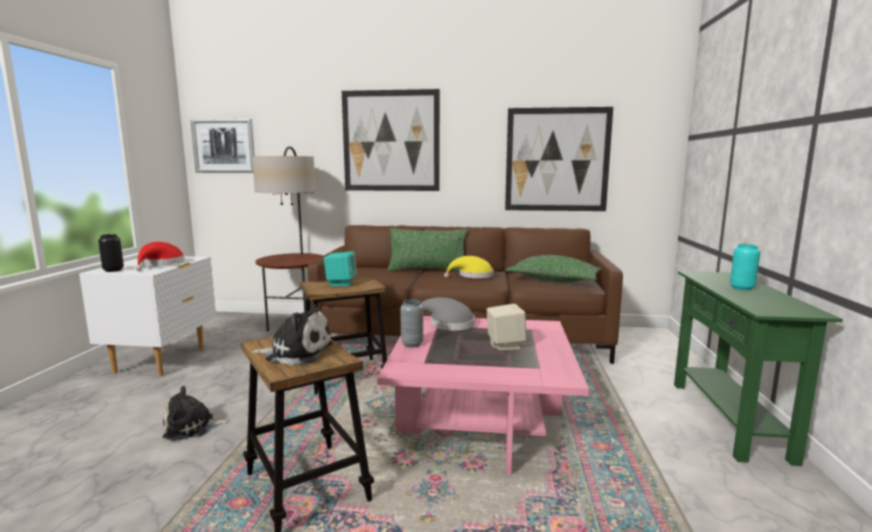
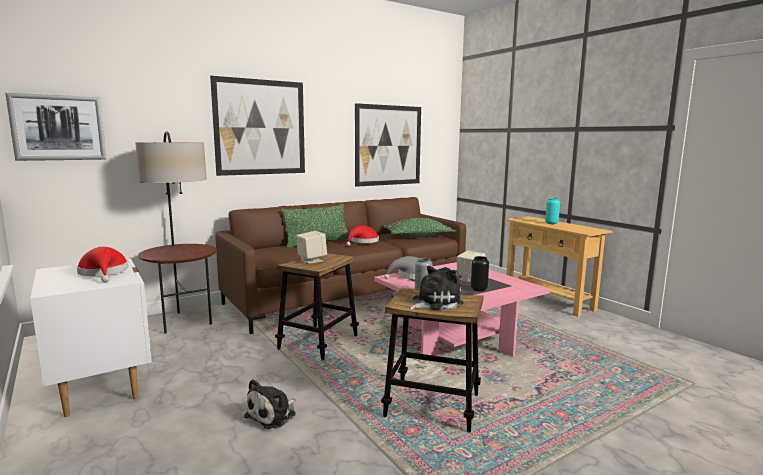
camera: 40 degrees left, 0 degrees up
black vase [98,234,124,272] -> black vase moved to [471,256,489,292]
turquoise speaker [324,251,357,286] -> beige speaker [296,231,327,264]
yellow hat [444,256,493,278] -> red hat [346,225,379,246]
green console table [674,271,843,466] -> beige console table [504,216,613,317]

